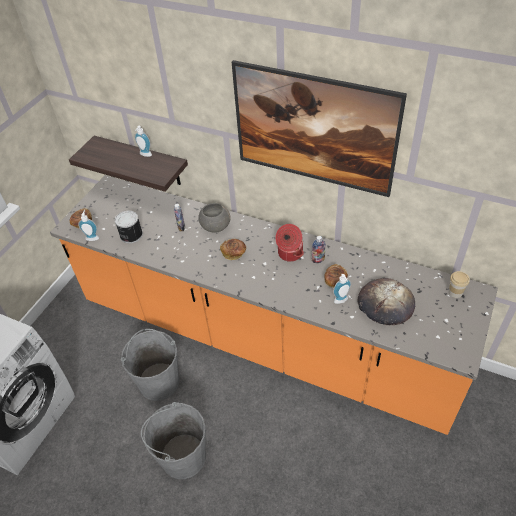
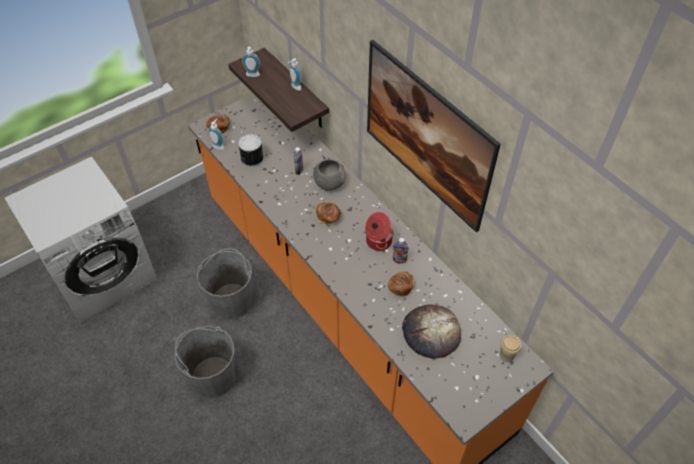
camera: 25 degrees right, 5 degrees up
soap dispenser [333,274,351,304] -> soap dispenser moved to [242,47,260,77]

